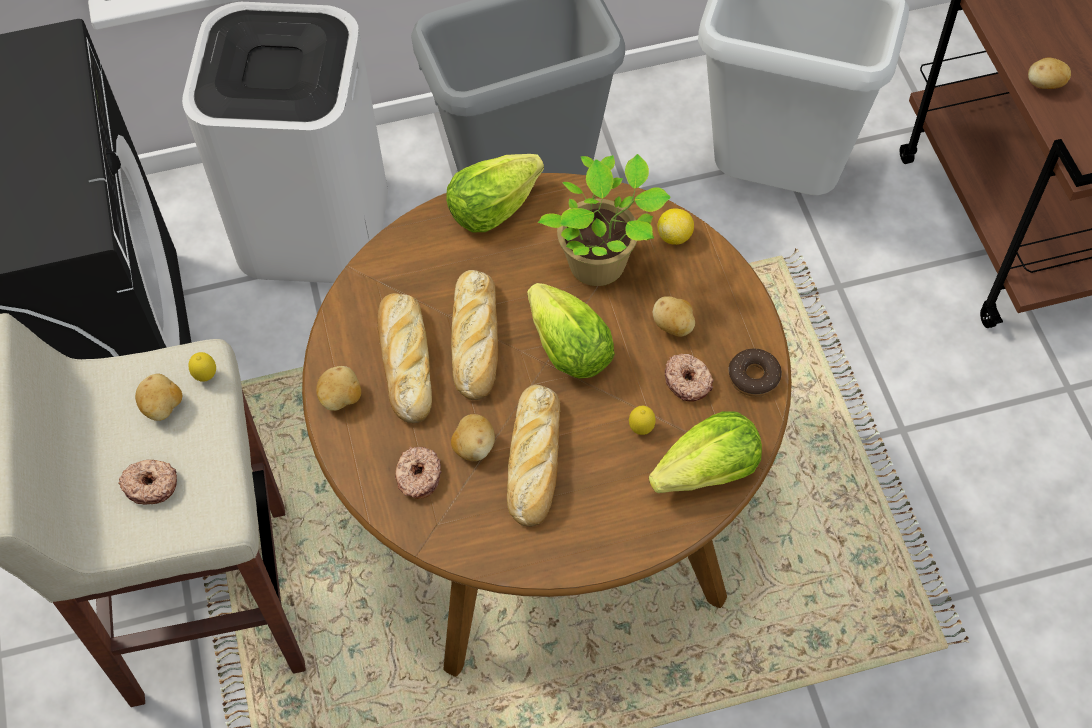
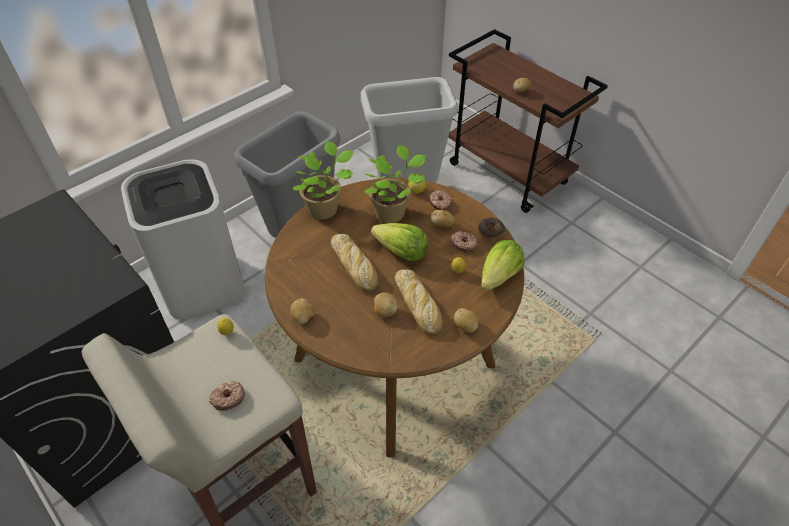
camera: 30 degrees left, 10 degrees down
potato [135,374,182,421] -> potato moved to [454,308,478,333]
bread [377,293,432,423] -> none
donut [395,446,442,499] -> donut moved to [429,190,452,211]
lettuce [446,154,544,233] -> potted plant [293,141,354,220]

